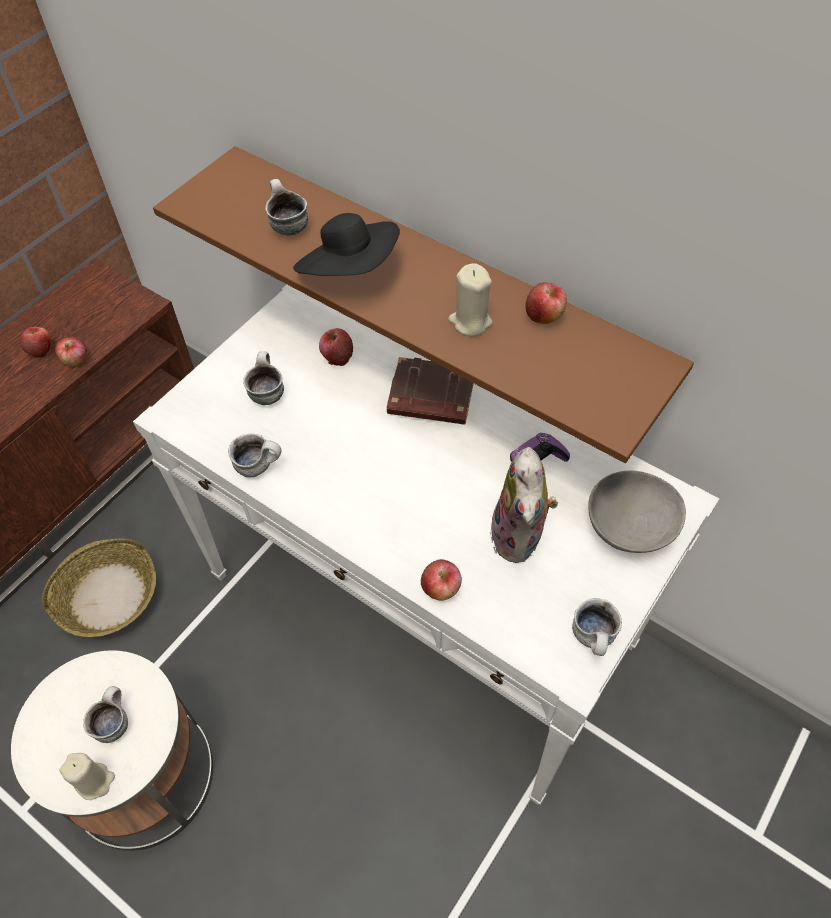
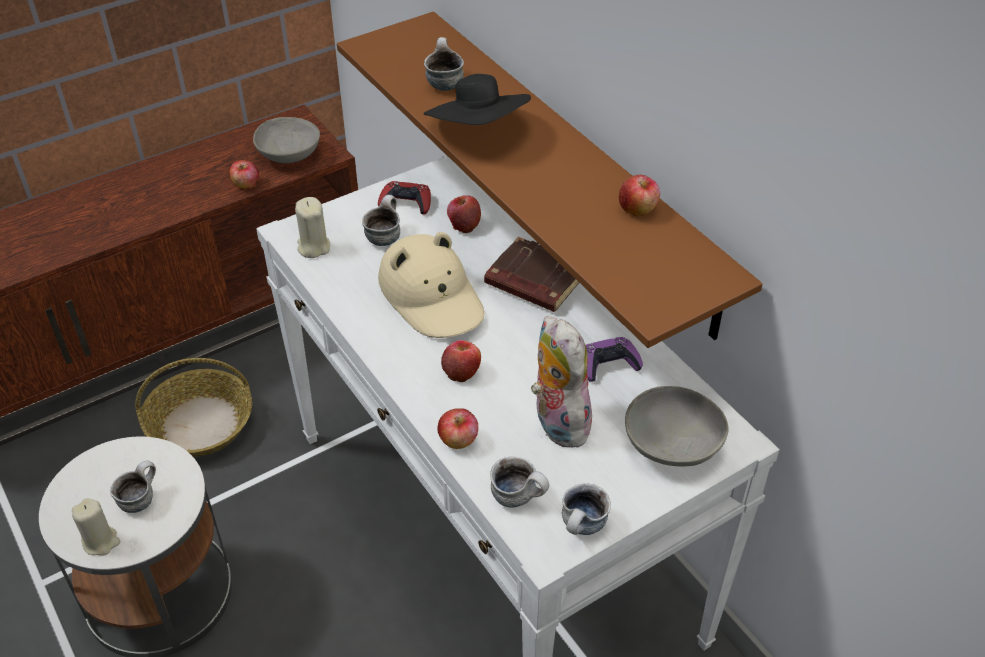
camera: 20 degrees right, 10 degrees down
apple [20,327,51,358] -> apple moved to [441,340,481,382]
mug [228,433,281,478] -> mug moved to [490,457,549,508]
beige candle [448,263,493,336] -> beige candle moved to [295,197,330,258]
plush toy [490,447,558,563] -> plush toy turned 135 degrees clockwise [531,316,593,448]
none -> grey bowl [253,117,320,163]
none -> red game controller [378,181,431,215]
none -> beige hat [378,232,484,338]

